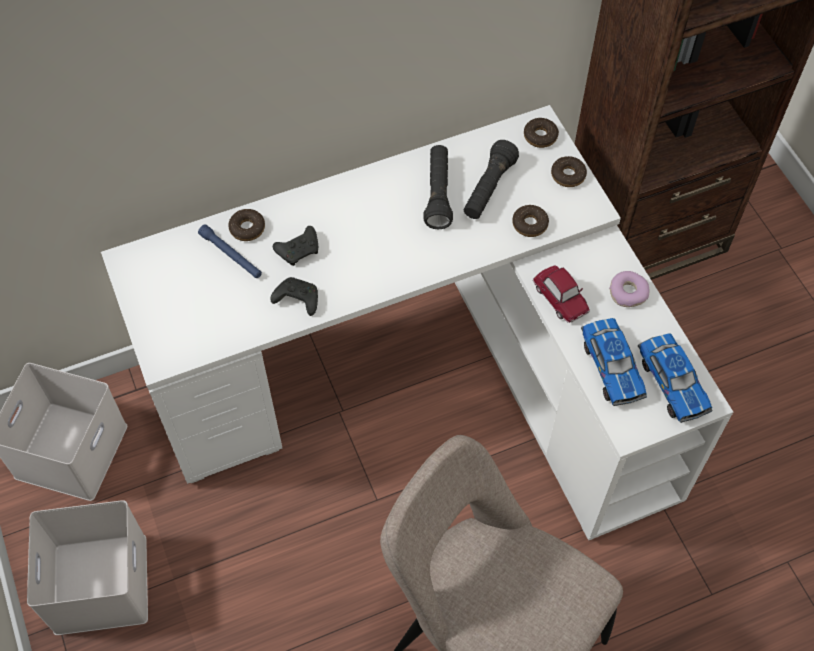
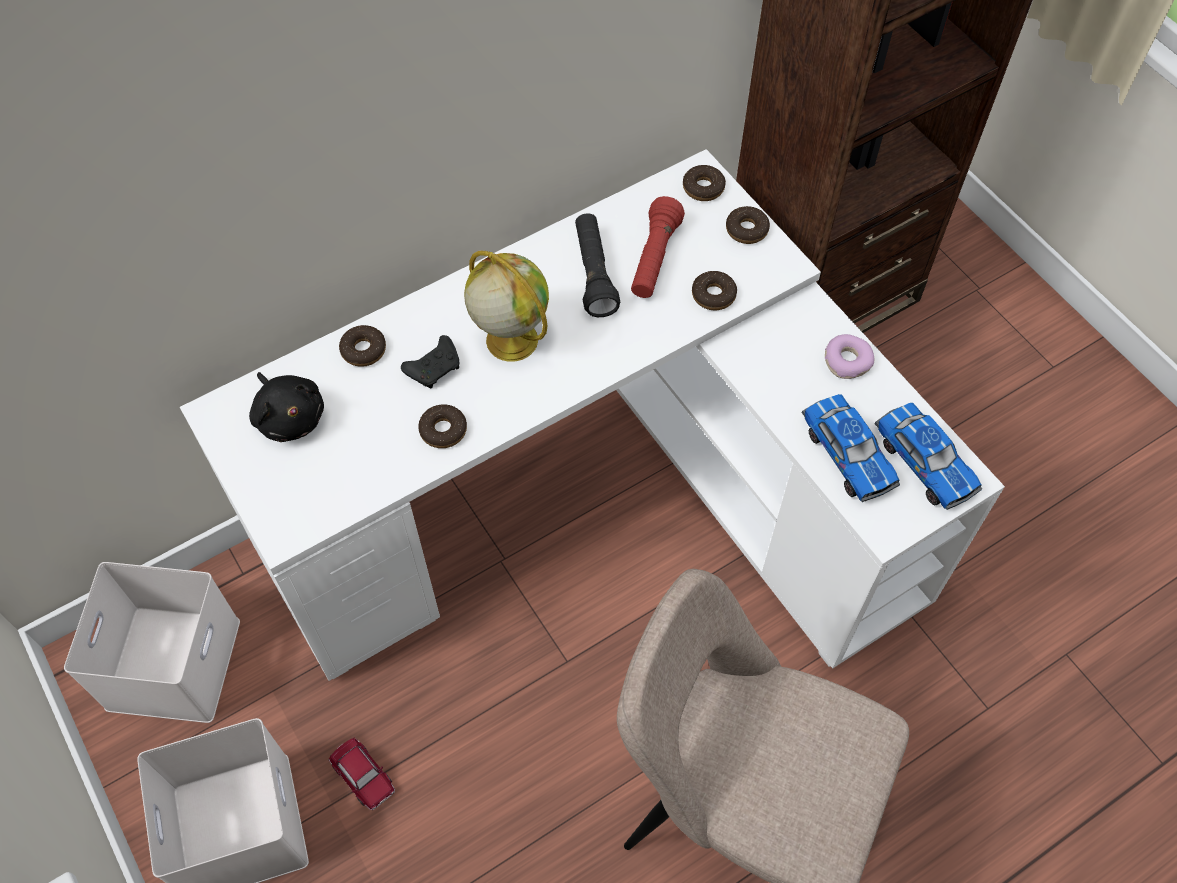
camera: 10 degrees left, 0 degrees up
blue flashlight [198,224,262,278] -> none
black game controller [271,277,318,316] -> donut [418,404,467,448]
black flashlight [464,140,519,219] -> red flashlight [631,196,685,298]
toy car [533,265,590,323] -> toy car moved to [329,738,395,810]
none -> black plush toy [249,372,324,442]
none -> globe [464,251,549,362]

